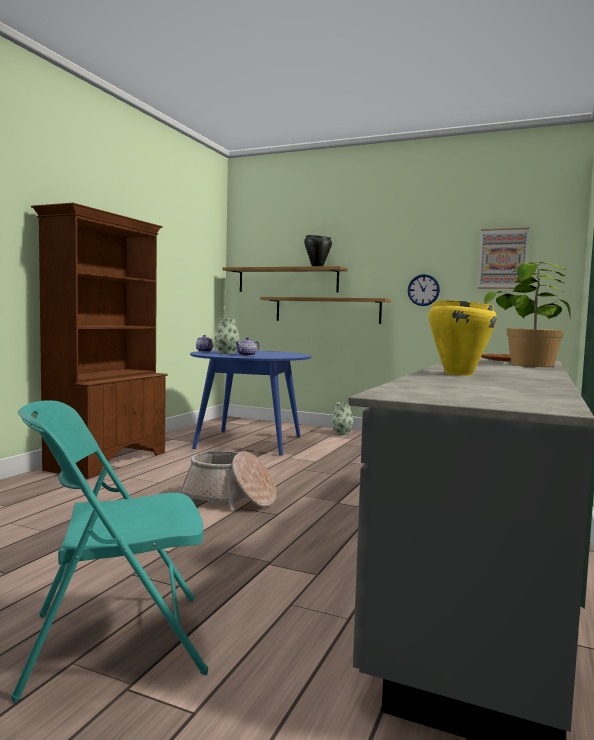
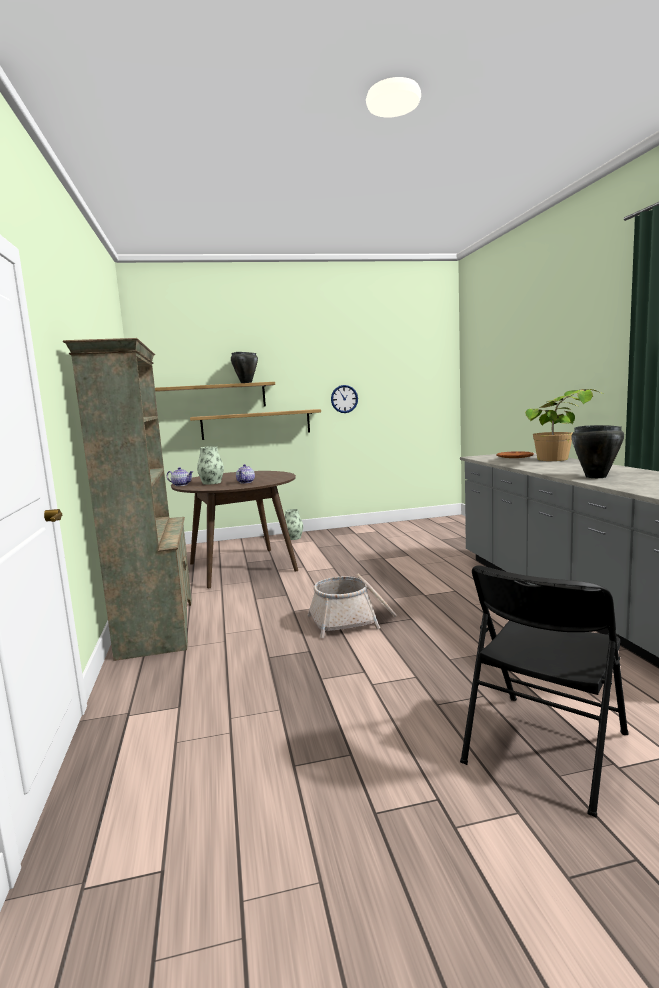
camera: 35 degrees left, 5 degrees up
turquoise chair [11,401,208,703] -> black chair [460,565,629,818]
brown bookcase [30,203,168,479] -> green bookcase [62,338,192,661]
blue dining table [190,350,311,456] -> brown dining table [171,471,298,588]
yellow cooking pot [428,300,497,376] -> black cooking pot [571,425,624,478]
picture [478,228,529,289] -> none

